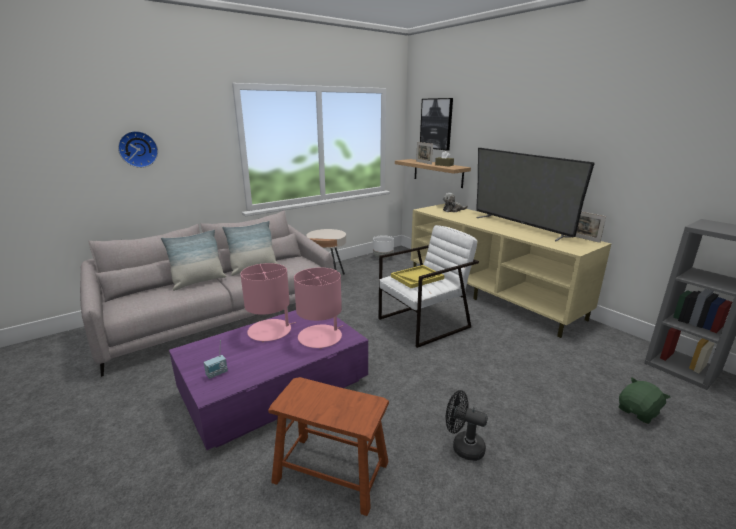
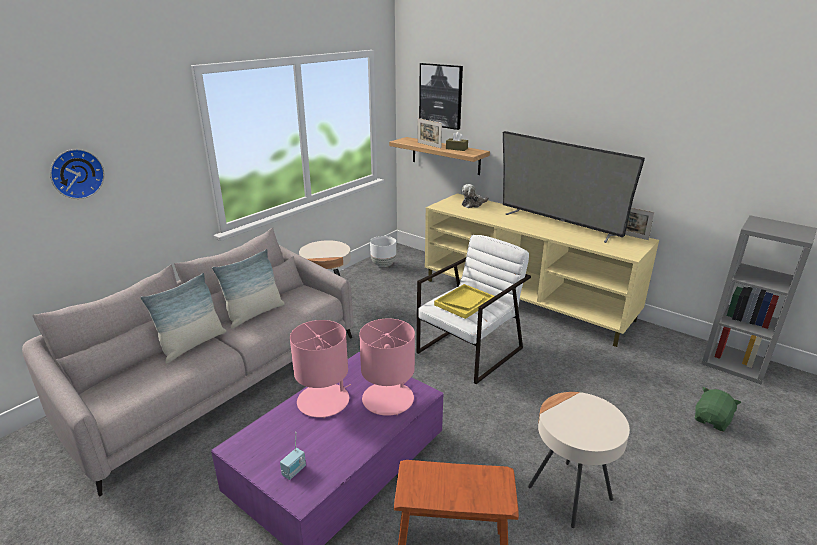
camera: 15 degrees left, 5 degrees up
black fan [445,390,488,461] -> beige side table [528,392,630,528]

